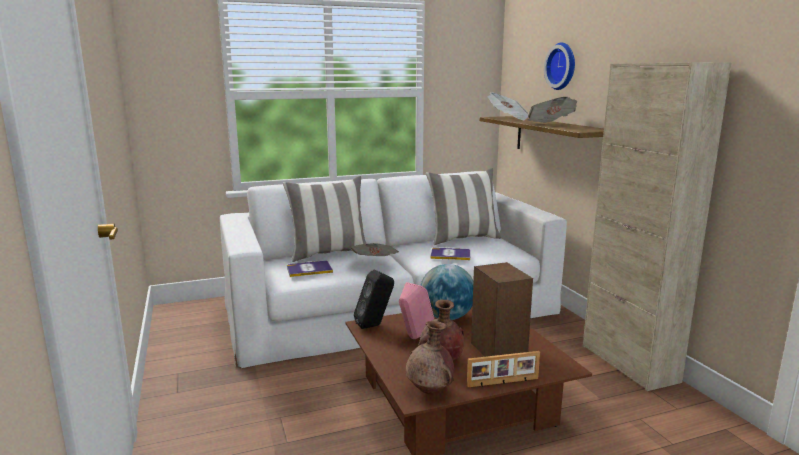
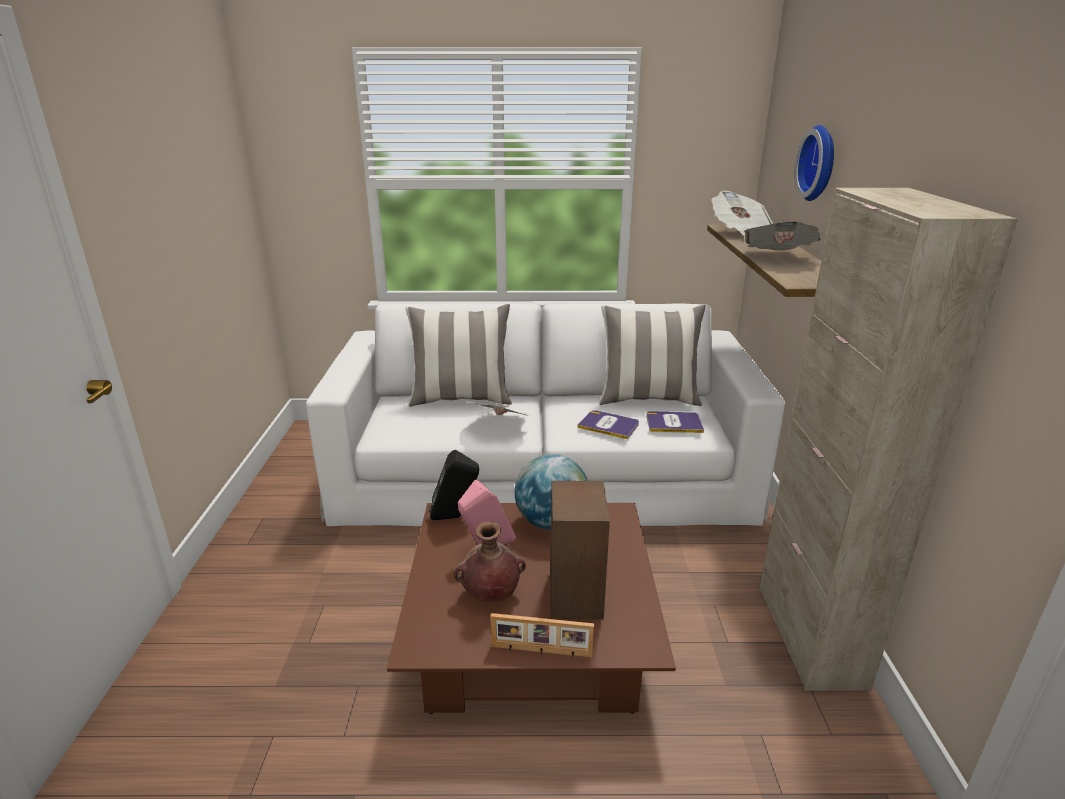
camera: 20 degrees right, 10 degrees up
book [287,261,333,277] -> book moved to [646,411,704,433]
brown vase [406,321,454,394] -> none

